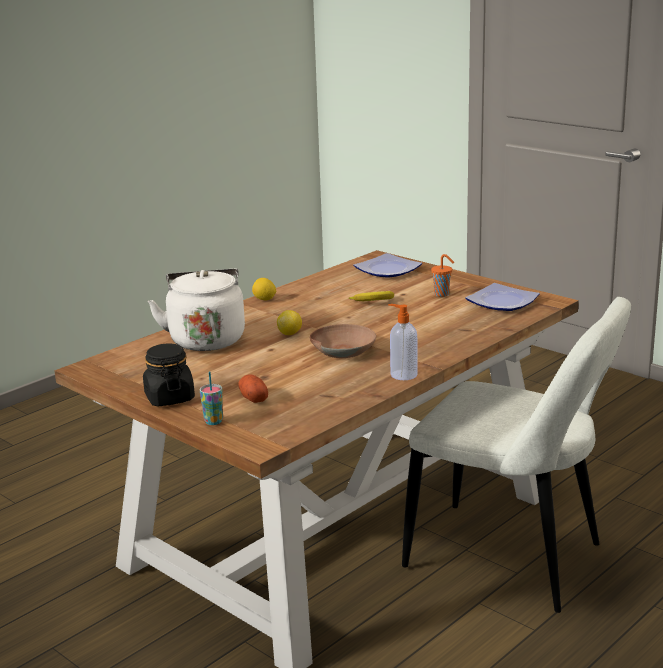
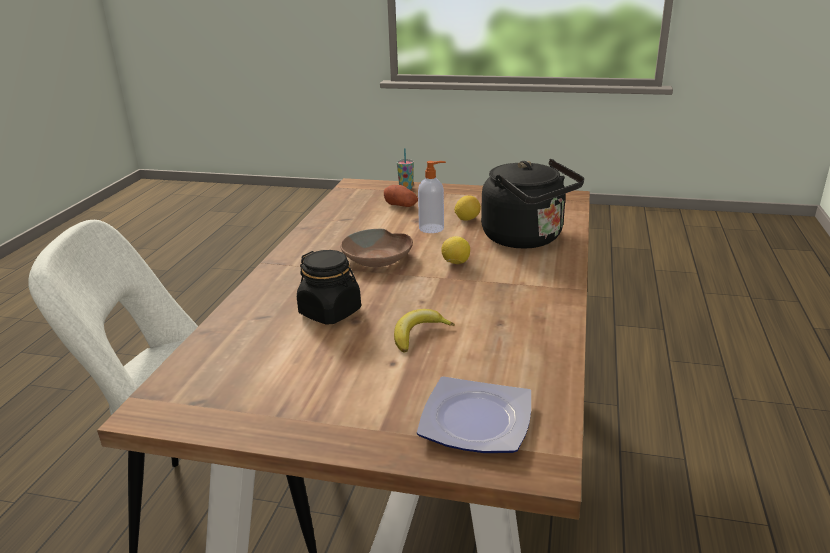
camera: 150 degrees right, 5 degrees up
black jar [143,344,195,406] -> black jar moved to [297,250,361,325]
white kettle [148,269,245,351] -> black kettle [481,159,584,249]
lemon [252,278,276,300] -> lemon moved to [454,195,481,221]
soap dispenser [388,304,418,380] -> soap dispenser moved to [418,161,446,233]
orange cup [431,254,454,297] -> none
plate [465,283,540,311] -> none

